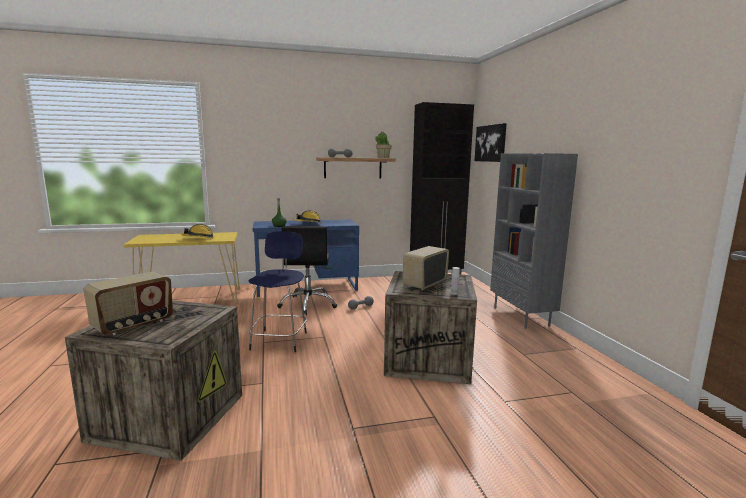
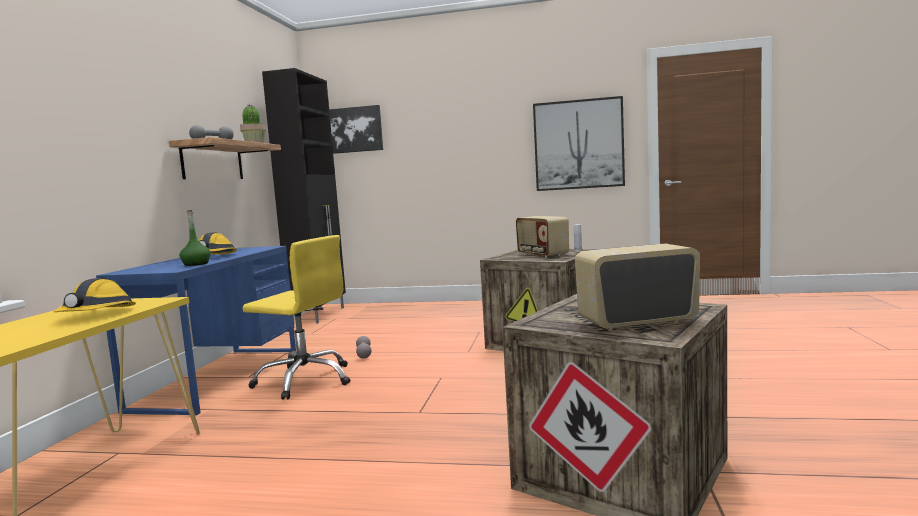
camera: 65 degrees left, 5 degrees down
radio [84,272,173,335] -> radio turned 75 degrees counterclockwise [575,243,700,331]
blue stool [248,231,307,352] -> none
black office chair [277,226,337,315] -> yellow office chair [242,235,350,400]
grey bookcase [490,153,578,329] -> none
none -> picture [533,96,625,191]

